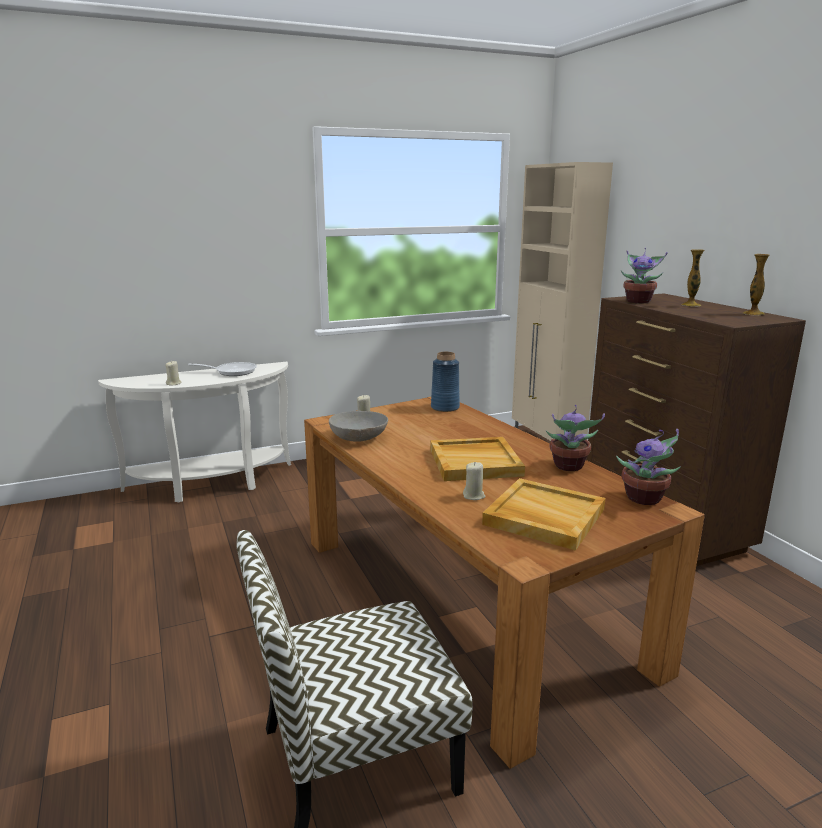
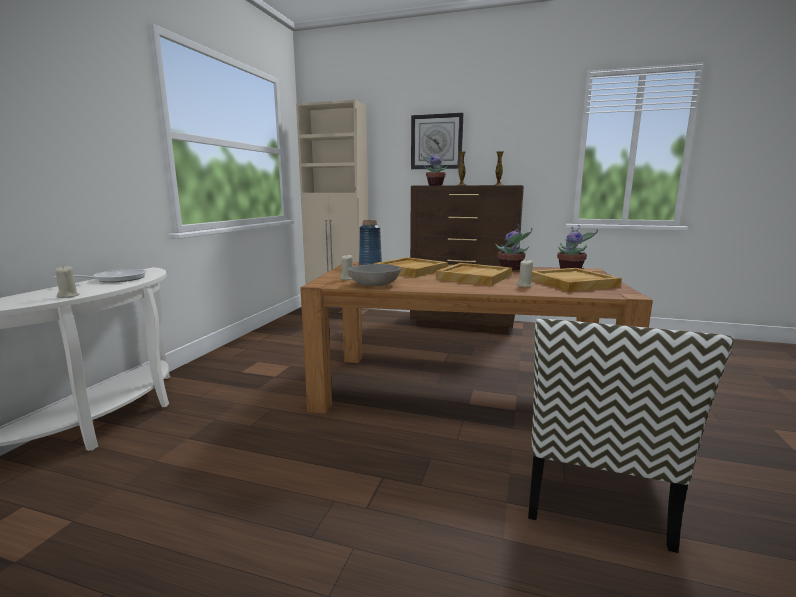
camera: 50 degrees left, 5 degrees down
none -> beige tray [373,257,448,277]
none -> wall clock [411,113,463,169]

